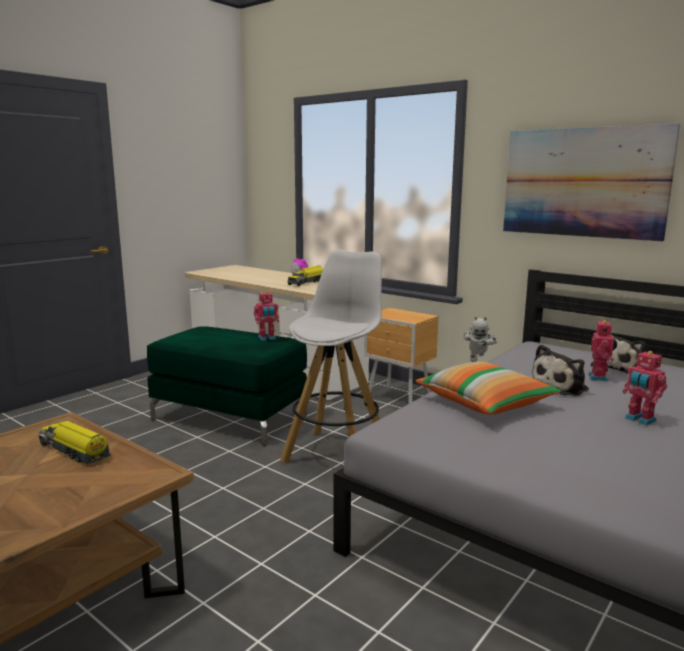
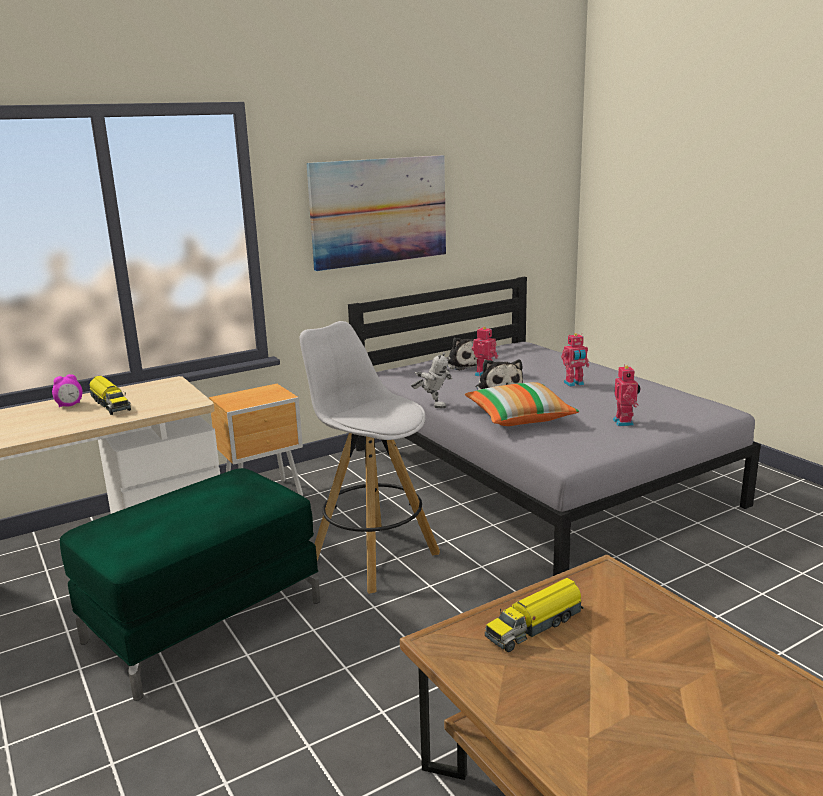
camera: 70 degrees left, 5 degrees up
toy robot [254,291,279,341] -> toy robot moved to [613,364,640,426]

